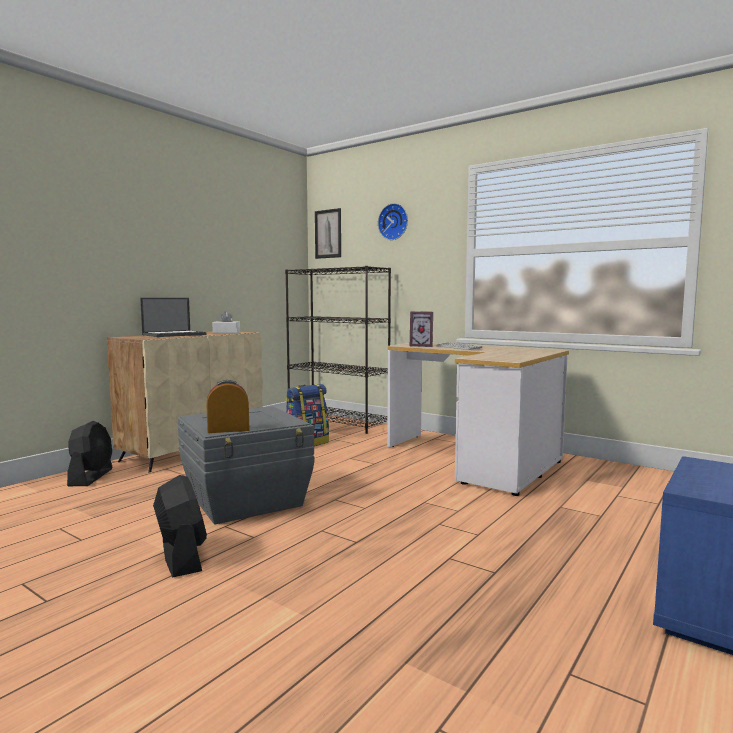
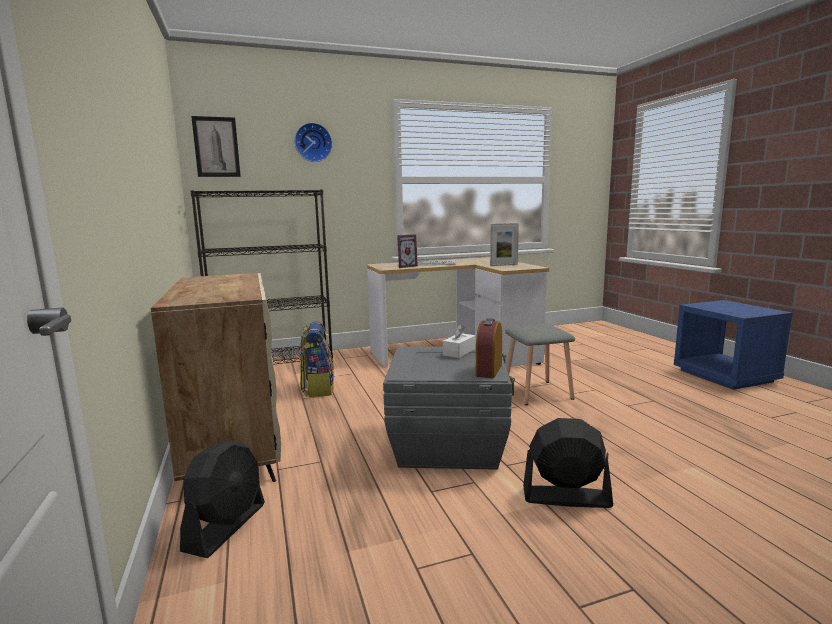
camera: 55 degrees left, 5 degrees up
black fan [67,421,112,486] -> black fan turned 75 degrees clockwise [180,440,265,558]
laptop [140,298,206,337] -> none
white tissue box [212,312,240,333] -> white tissue box moved to [443,324,475,358]
none -> picture frame [490,223,519,266]
none -> grey stool [505,324,575,405]

